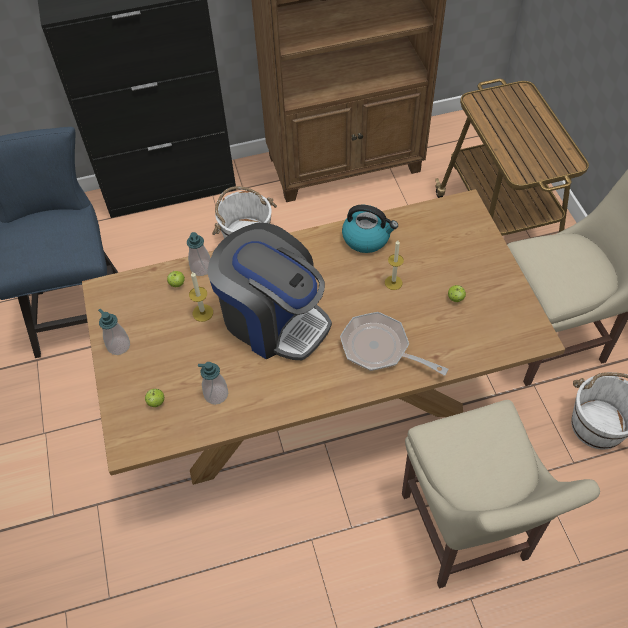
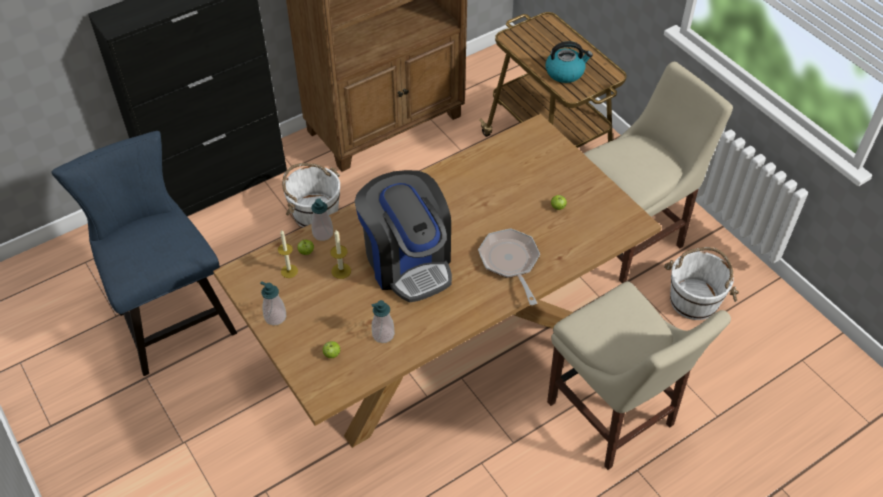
camera: 20 degrees left, 5 degrees down
coffee machine [207,223,332,360] -> coffee machine turned 45 degrees clockwise [355,170,452,303]
frying pan [340,312,449,376] -> frying pan turned 60 degrees clockwise [478,228,540,305]
kettle [342,205,398,253] -> kettle moved to [546,41,593,83]
candle [385,240,404,290] -> candle moved to [278,230,298,278]

